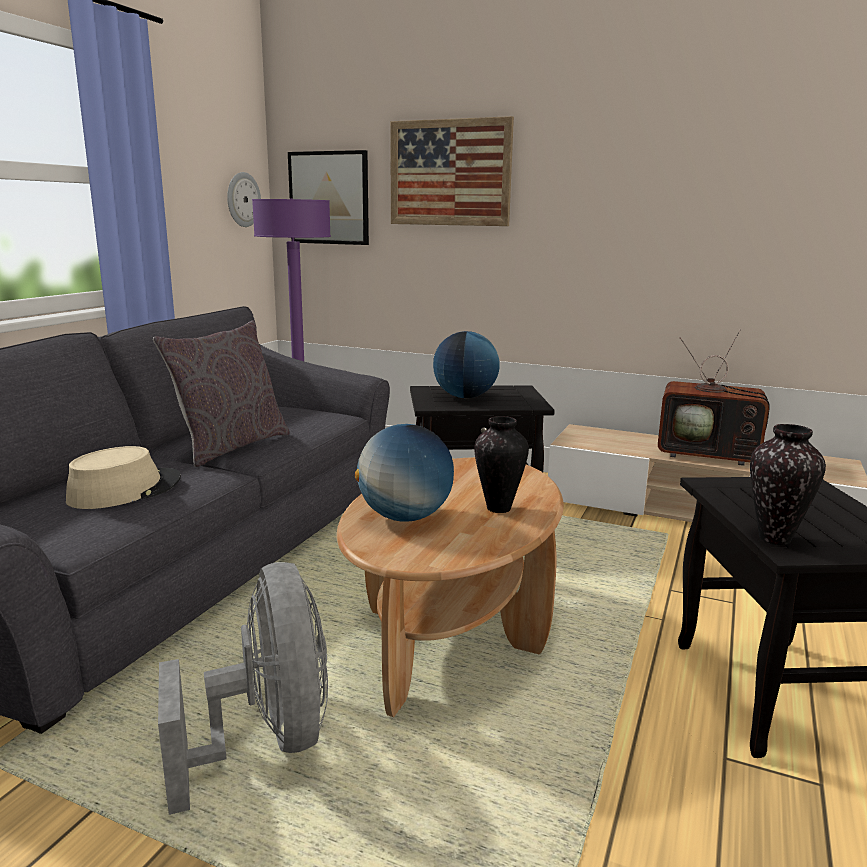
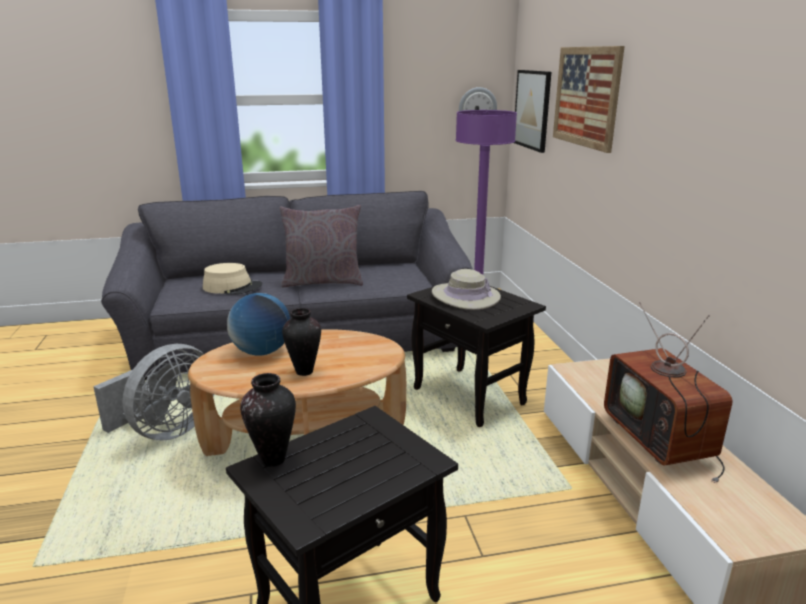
camera: 55 degrees right, 5 degrees up
globe [433,331,500,398] -> beige hat [432,269,501,310]

